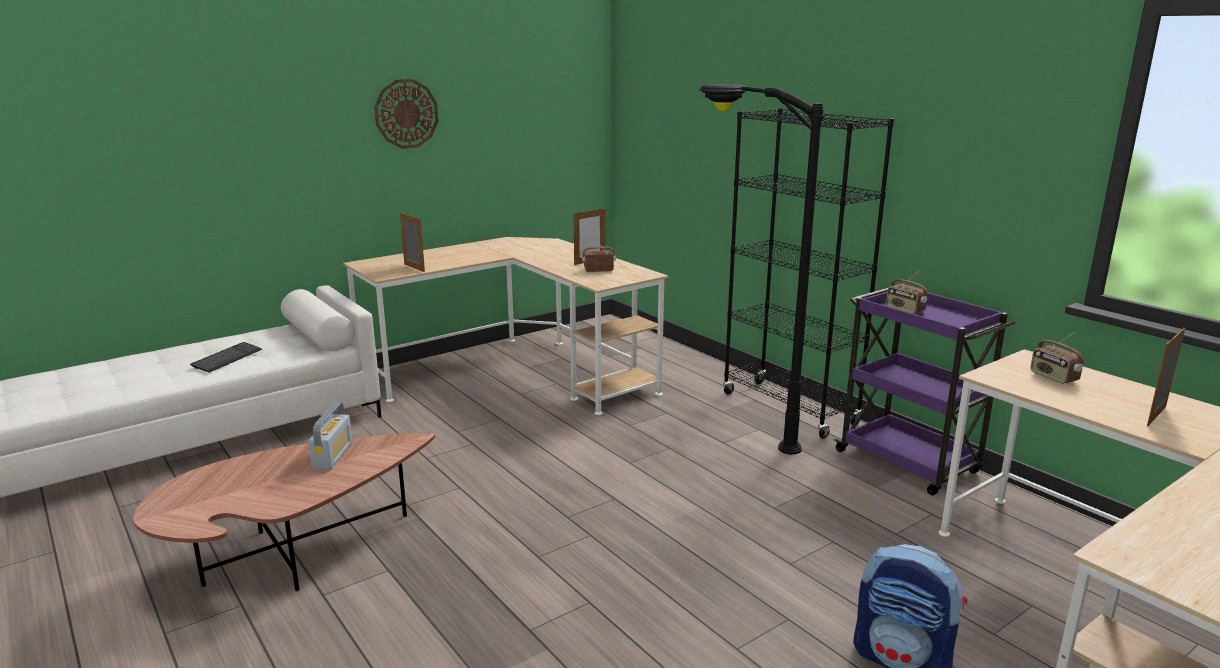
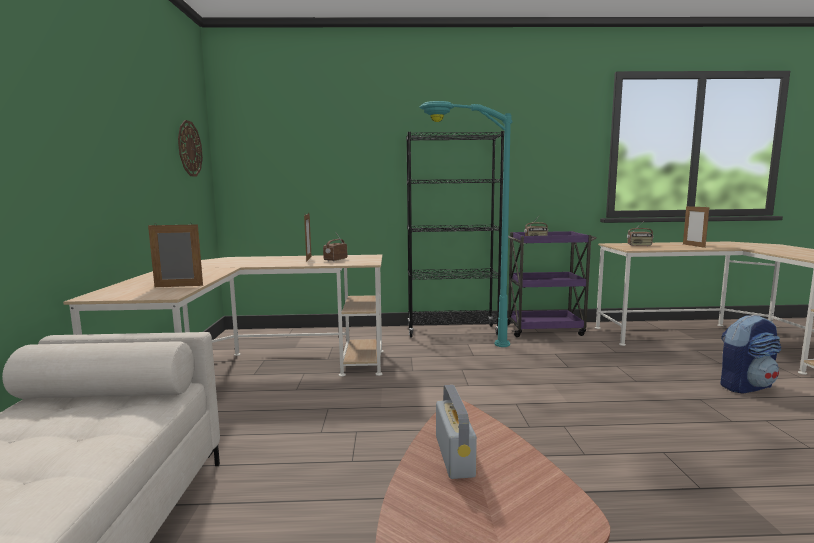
camera: 55 degrees left, 10 degrees down
keyboard [190,342,262,373] -> none
radio [309,403,352,470] -> radio turned 45 degrees clockwise [436,385,477,479]
wall clock [374,79,439,149] -> wall clock moved to [178,120,203,177]
black floor lamp [699,84,825,455] -> turquoise floor lamp [420,101,513,347]

